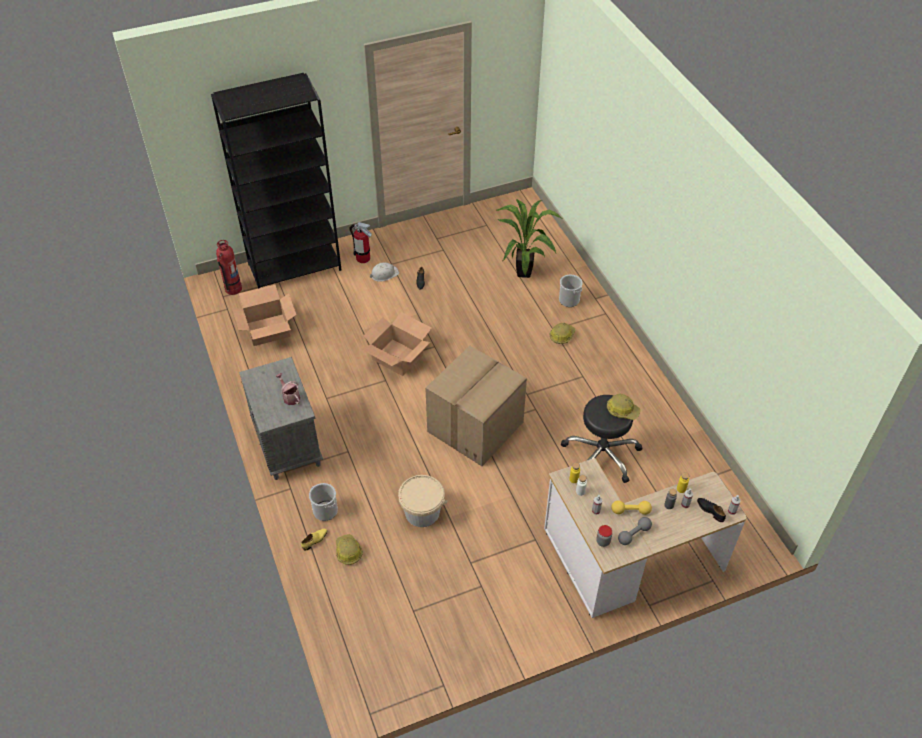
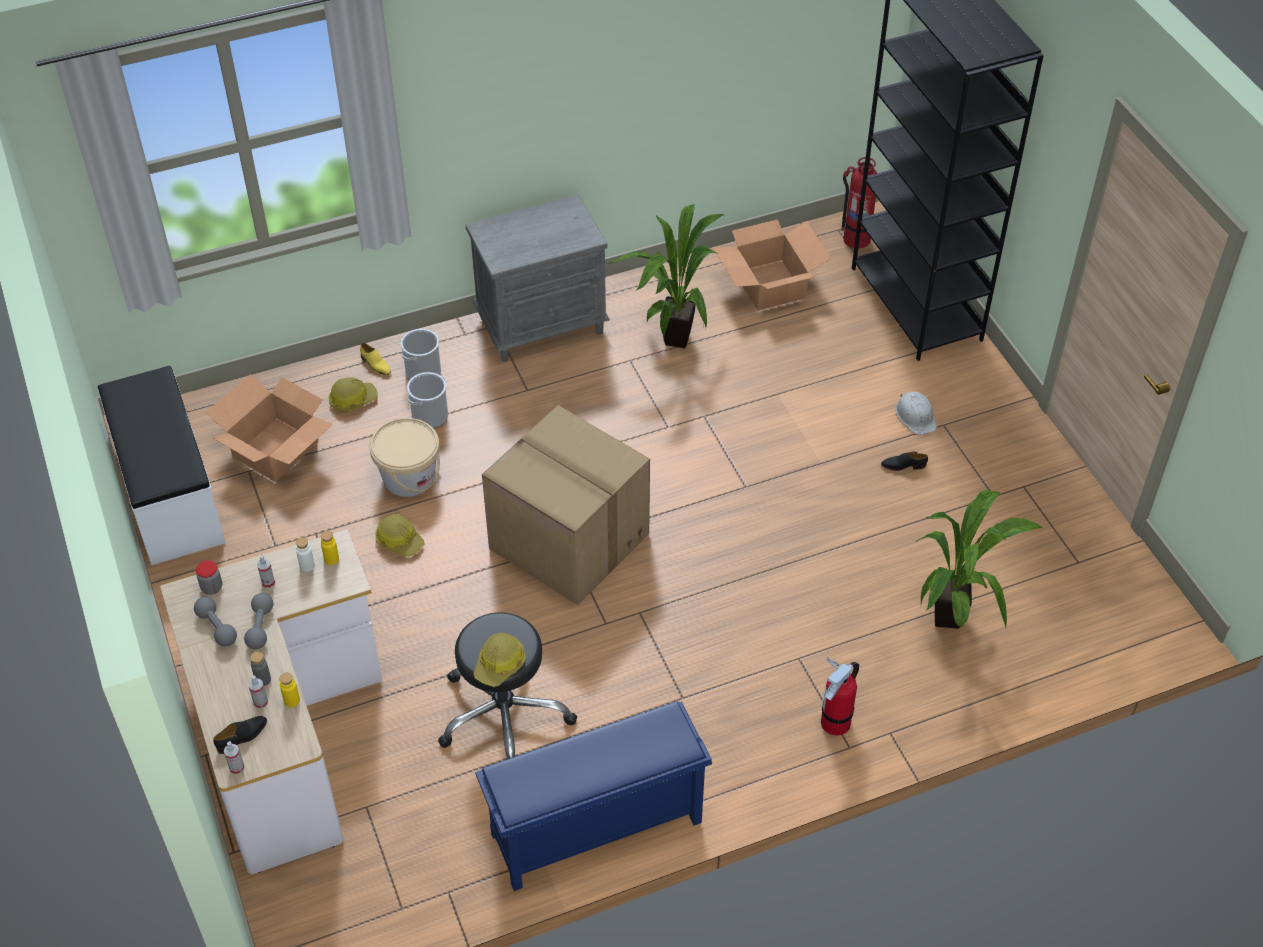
camera: 90 degrees right, 0 degrees up
watering can [275,373,300,405] -> none
fire extinguisher [350,222,372,263] -> fire extinguisher moved to [821,657,859,736]
cardboard box [361,312,432,376] -> cardboard box moved to [205,374,333,482]
hard hat [550,323,575,344] -> hard hat moved to [376,514,424,557]
bucket [559,275,583,307] -> bucket moved to [407,372,448,428]
yellow dumbbell [611,500,652,515] -> grey dumbbell [244,593,273,650]
none -> white bench [98,366,225,565]
none -> blue shoe rack [475,701,712,891]
none -> potted plant [608,205,724,348]

